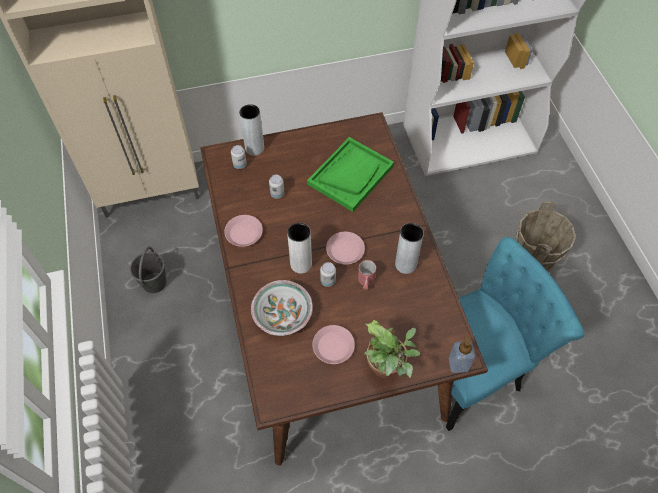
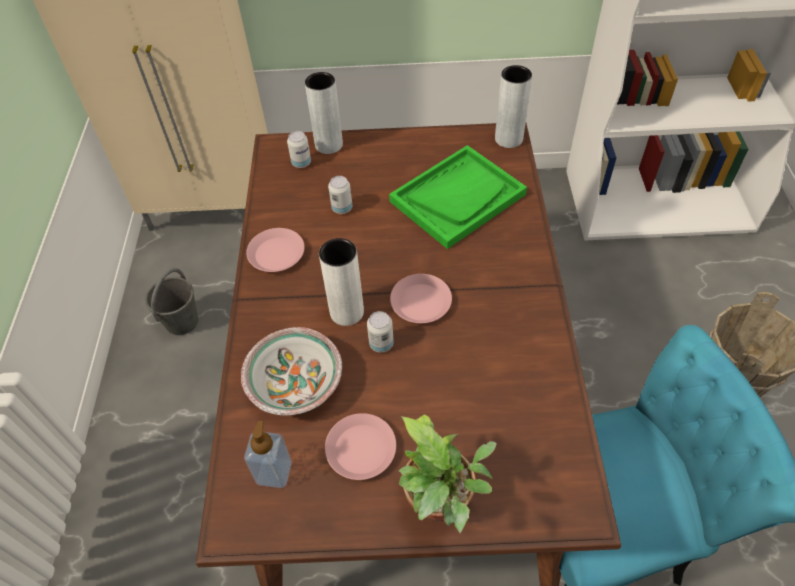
camera: 15 degrees right, 5 degrees down
red mug [358,260,376,290] -> none
grey vase [395,223,424,274] -> grey vase moved to [495,65,532,148]
soap dispenser [448,335,475,373] -> soap dispenser moved to [244,421,292,488]

